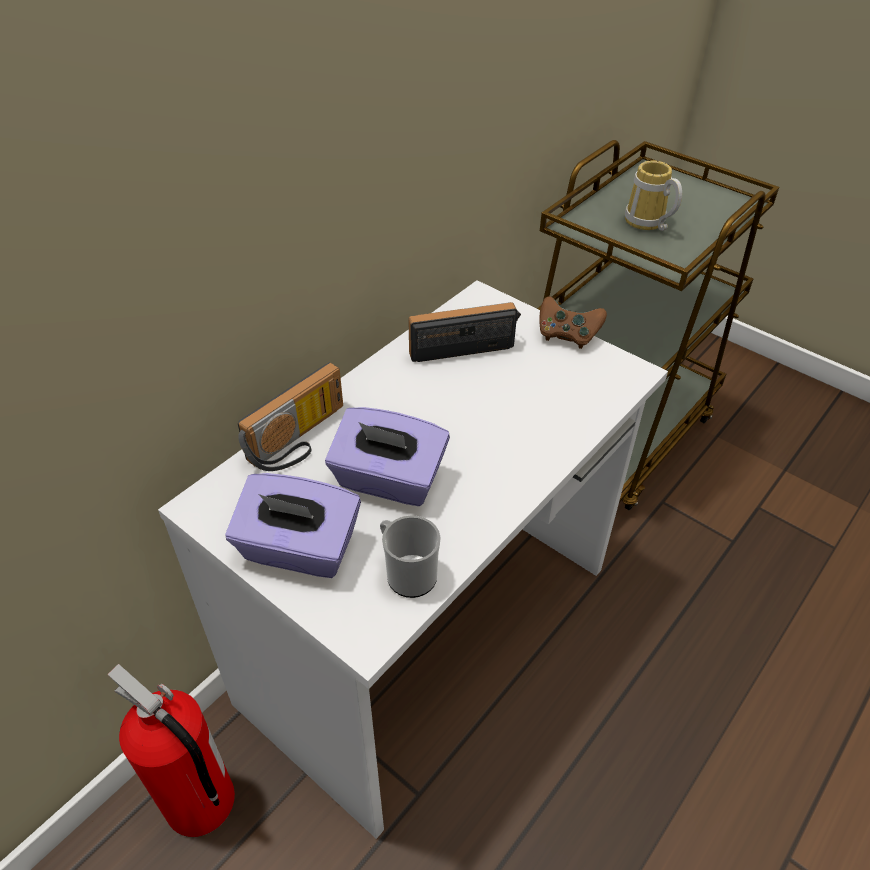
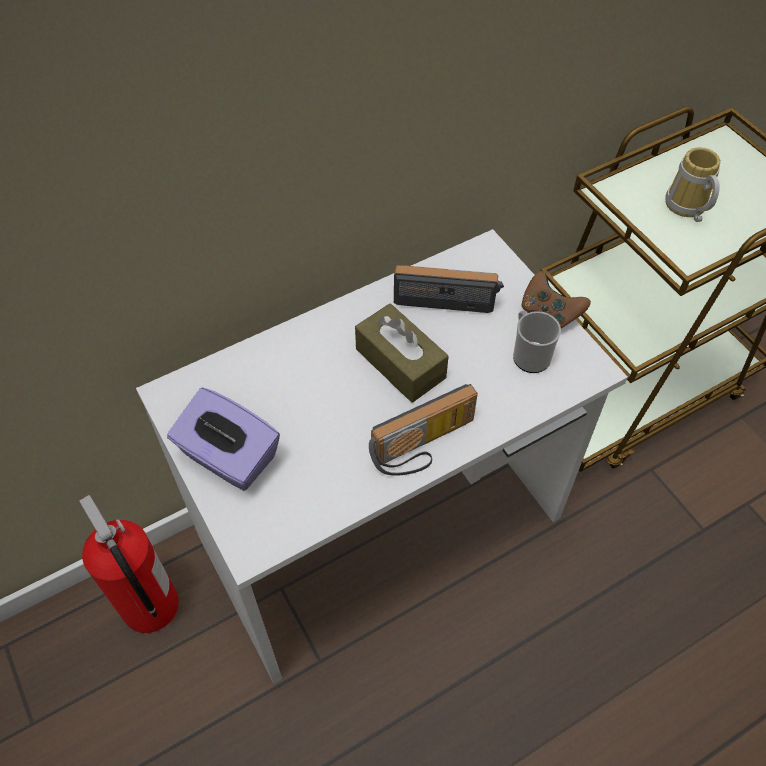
camera: 20 degrees right, 10 degrees up
radio [238,362,343,471] -> radio moved to [369,384,478,476]
purple tissue box [325,407,450,506] -> none
mug [380,515,441,598] -> mug moved to [513,310,561,373]
none -> brown tissue box [355,303,449,403]

